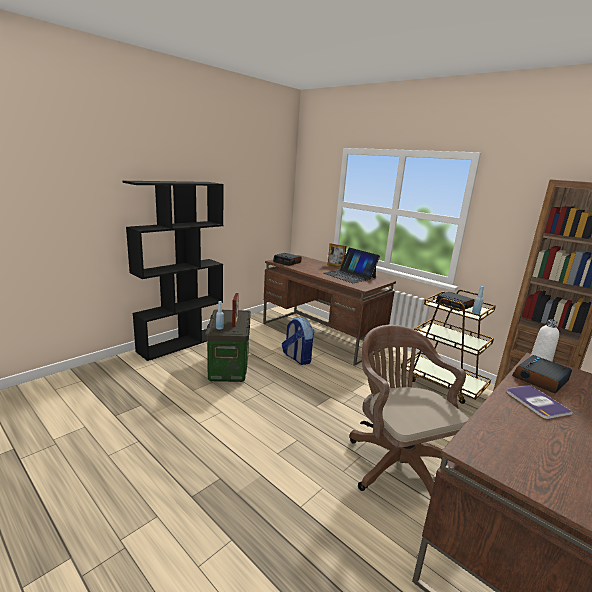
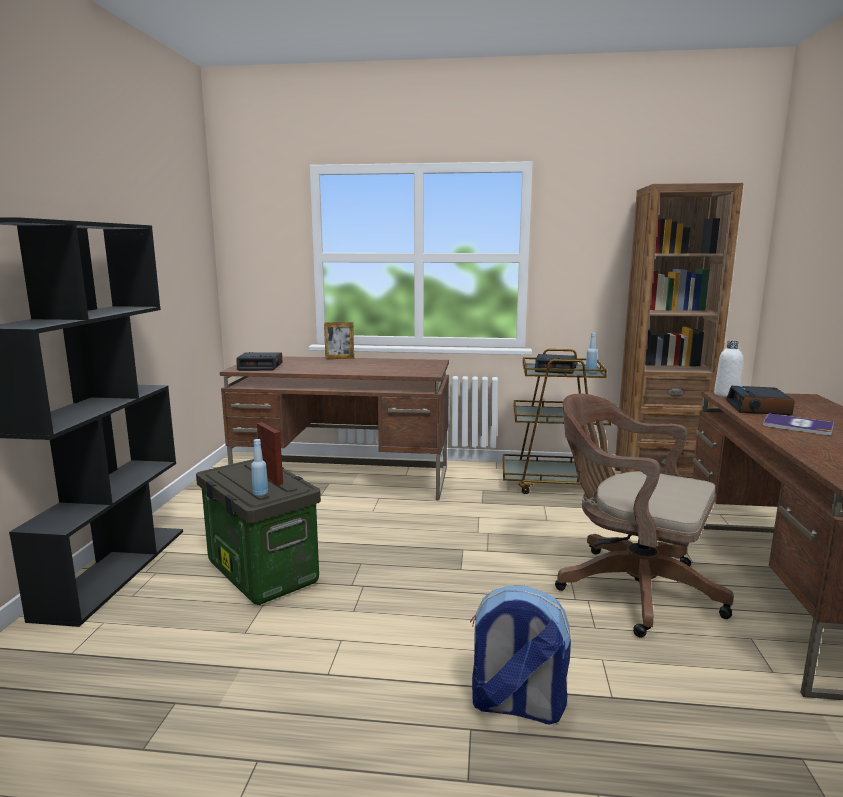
camera: 35 degrees left, 5 degrees down
backpack [282,317,315,365] -> backpack moved to [470,586,571,724]
laptop [324,247,380,283] -> none

